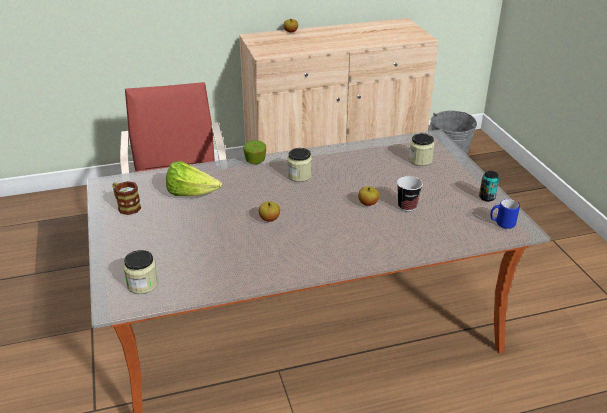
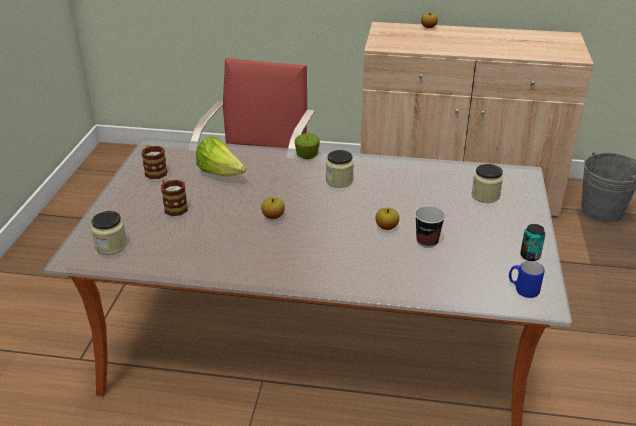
camera: 25 degrees right, 0 degrees up
none -> mug [161,179,188,216]

